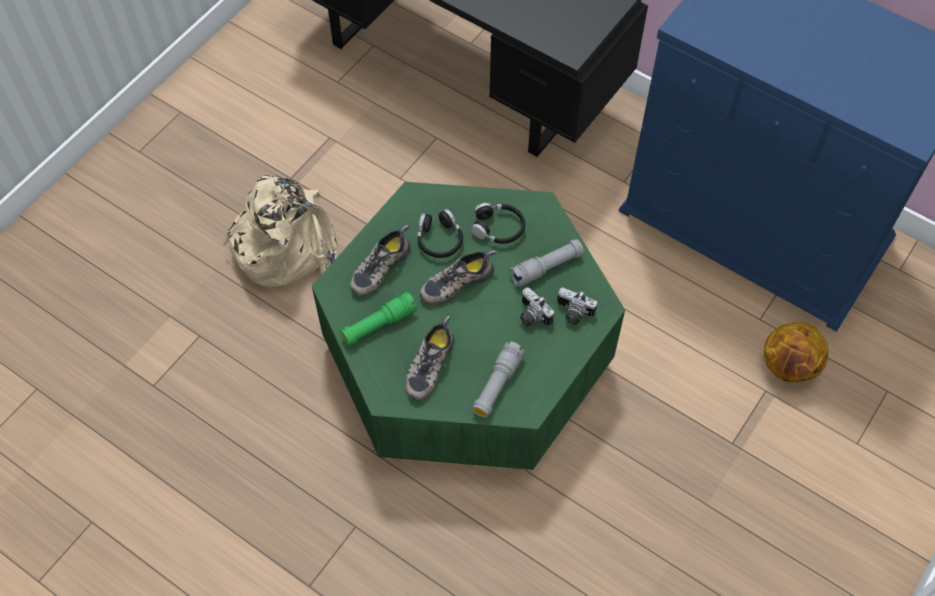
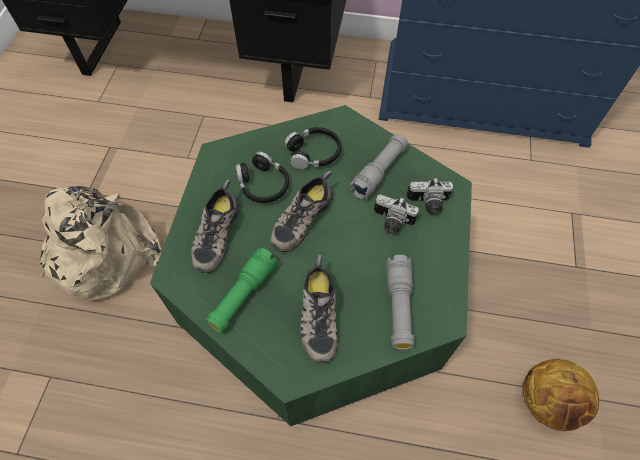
camera: 25 degrees left, 0 degrees up
basketball [764,322,828,382] -> basketball moved to [523,359,599,431]

